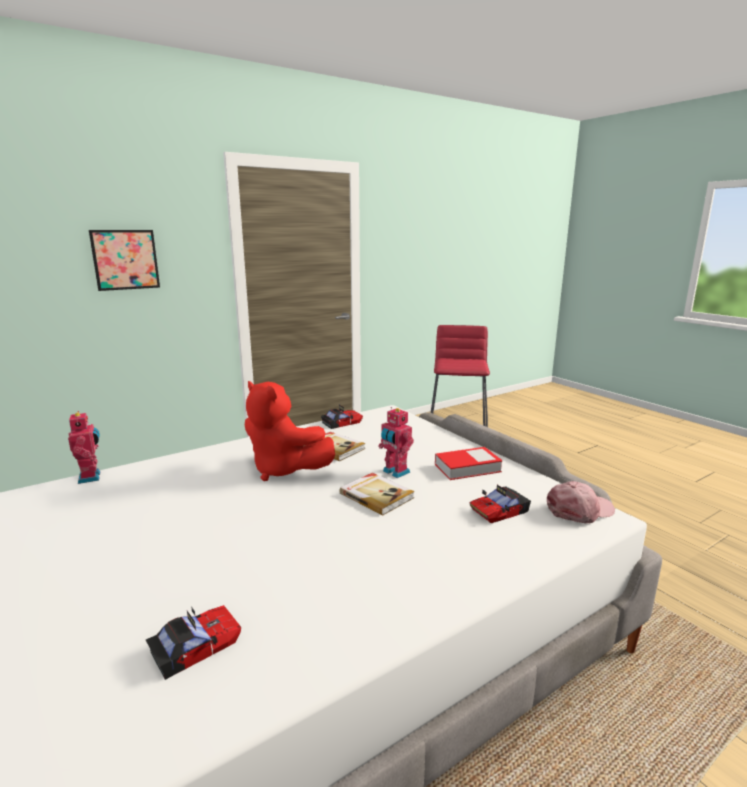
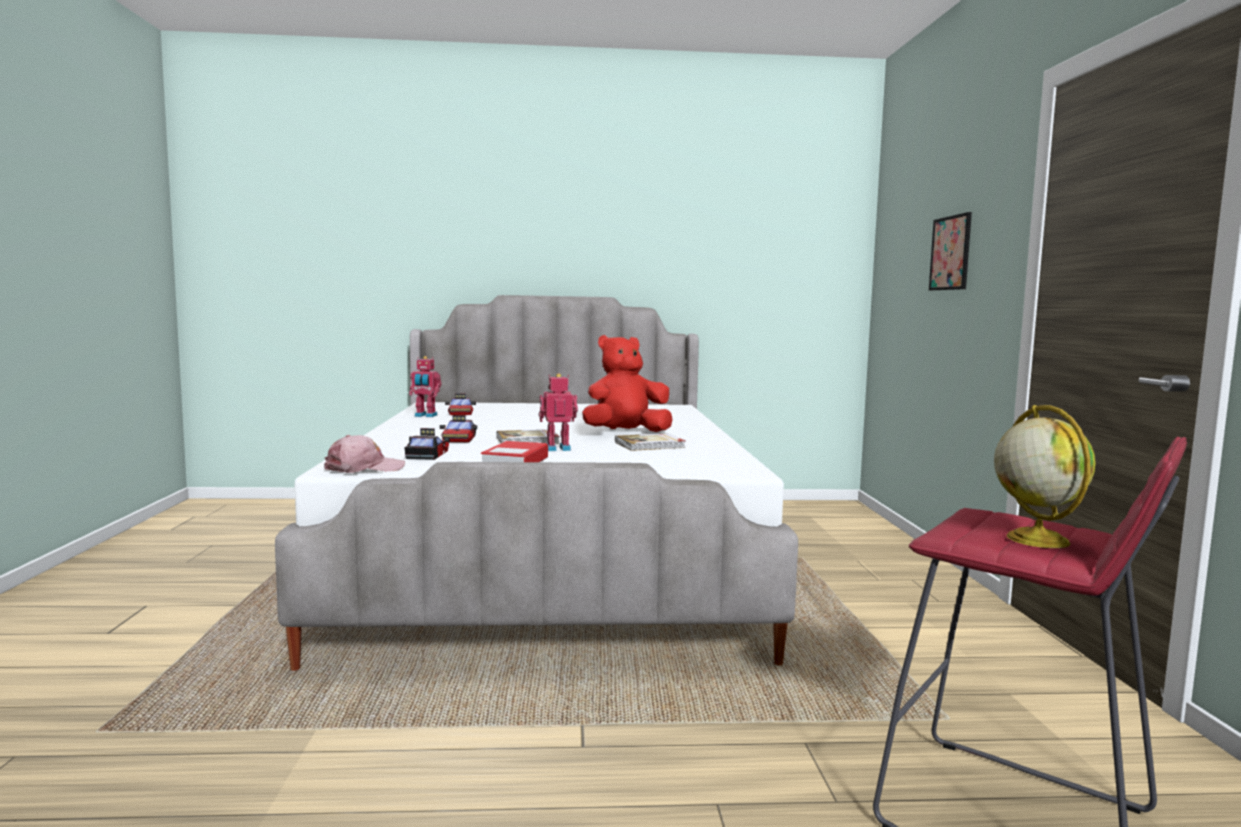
camera: 120 degrees right, 10 degrees down
toy robot [68,411,100,484] -> toy robot moved to [409,356,441,417]
toy car [321,405,363,429] -> toy car moved to [440,415,477,442]
pink cap [547,481,615,523] -> pink cap turned 120 degrees counterclockwise [324,435,405,473]
none -> globe [994,405,1095,548]

